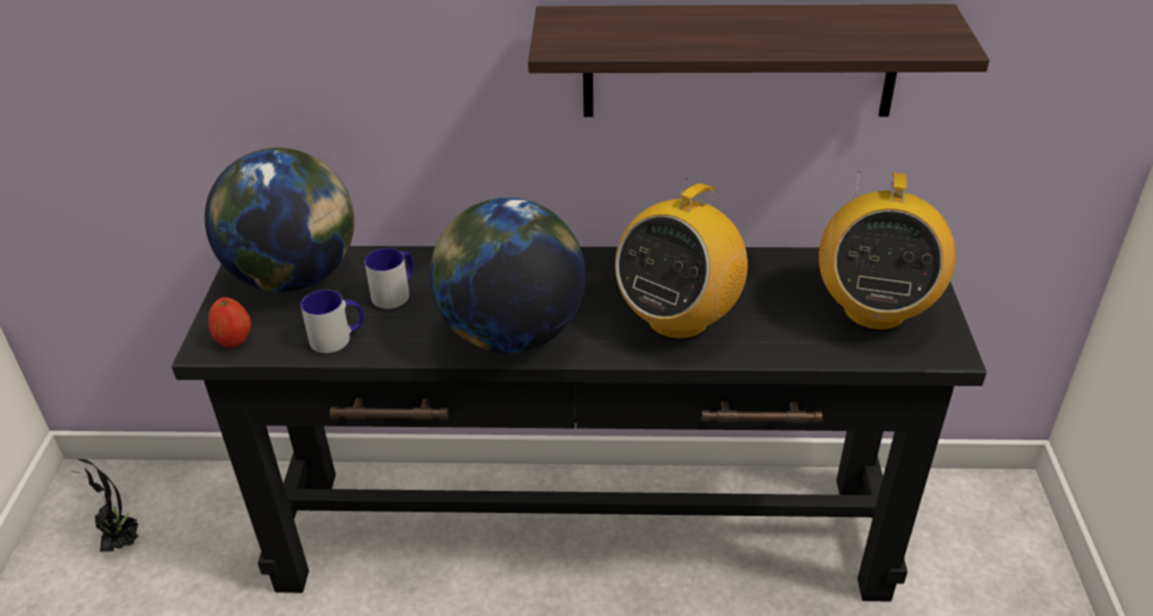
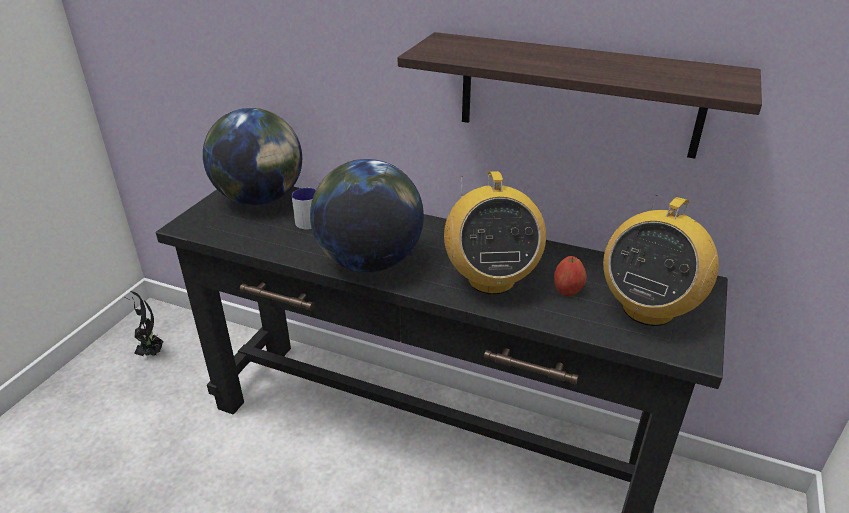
camera: 20 degrees right, 5 degrees down
apple [208,297,251,348] -> apple moved to [554,256,587,296]
mug [301,289,364,353] -> none
radio [615,178,748,340] -> radio turned 60 degrees counterclockwise [444,171,546,294]

